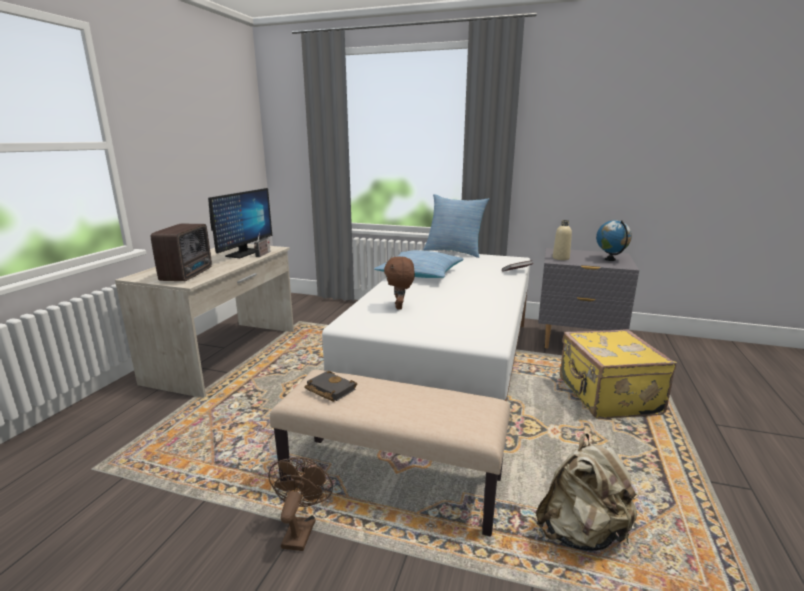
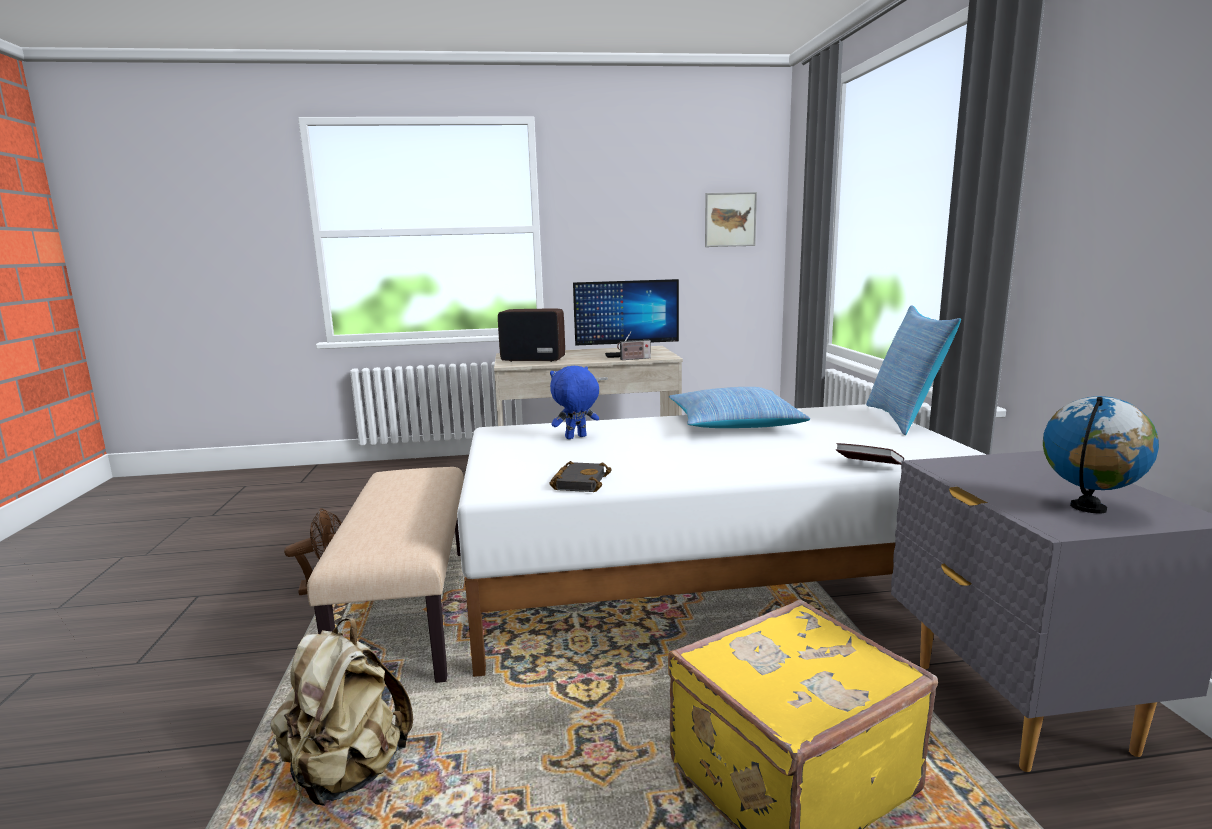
camera: 65 degrees right, 5 degrees down
radio [151,224,212,281] -> radio turned 150 degrees counterclockwise [498,309,565,362]
black book [304,371,357,402] -> black book moved to [549,461,612,492]
brown plush toy [384,256,415,310] -> blue plush toy [550,366,599,439]
beige bottle [553,220,572,260] -> none
none -> picture [705,192,757,247]

